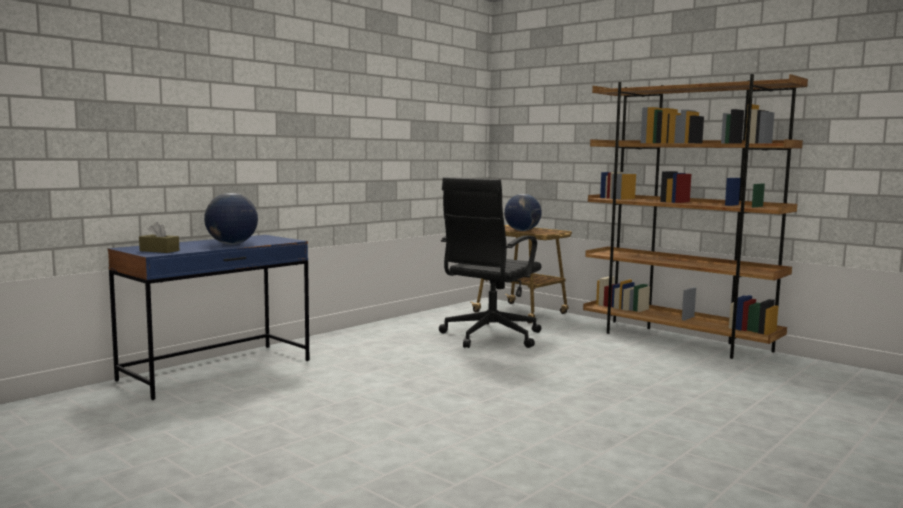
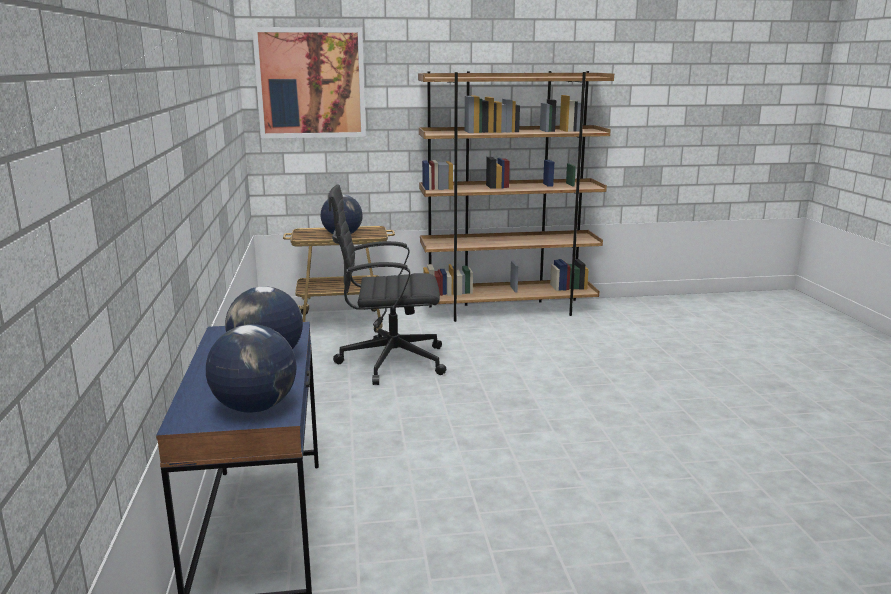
camera: 50 degrees left, 10 degrees up
brown tissue box [139,222,179,253] -> globe [206,324,297,413]
black office chair [439,177,541,348] -> black office chair turned 105 degrees clockwise [328,184,446,385]
none -> picture [252,27,366,138]

